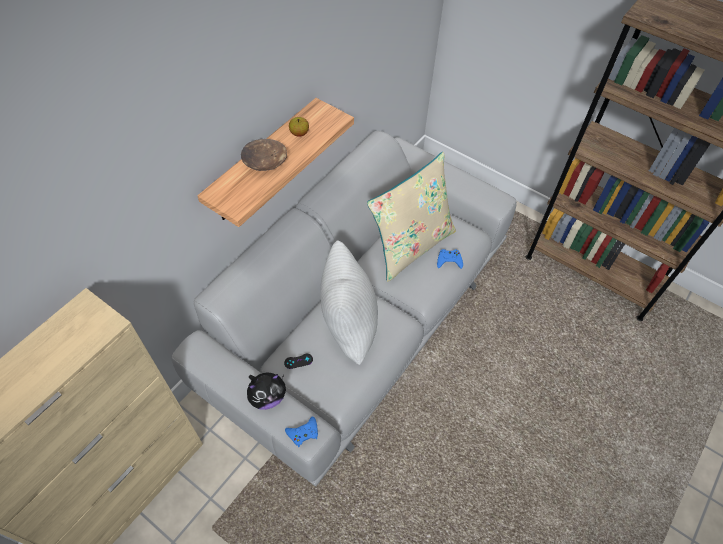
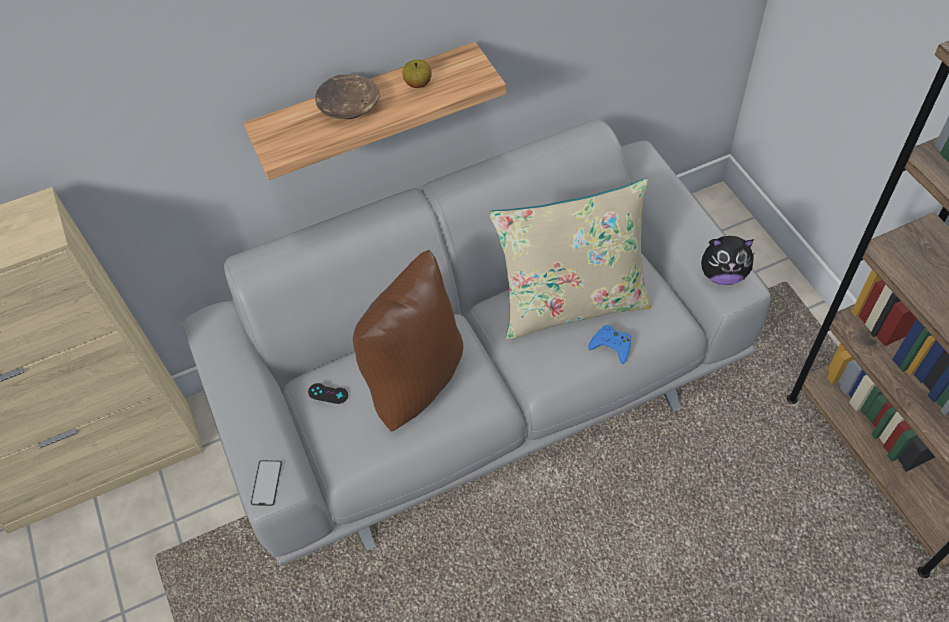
camera: 35 degrees right, 0 degrees up
plush toy [247,373,286,410] -> plush toy moved to [701,236,754,285]
blue game controller [285,416,318,447] -> phone [251,460,282,506]
white pillow [320,240,378,365] -> brown pillow [353,250,463,432]

